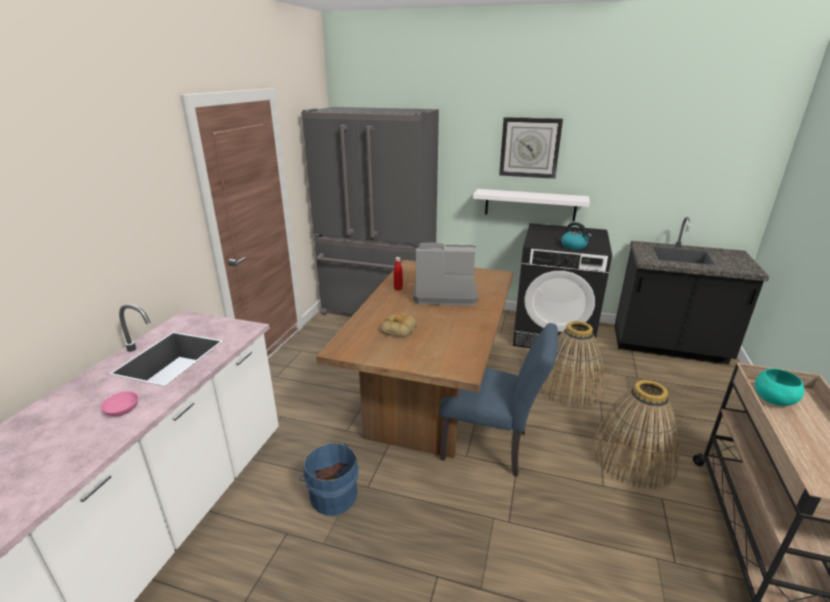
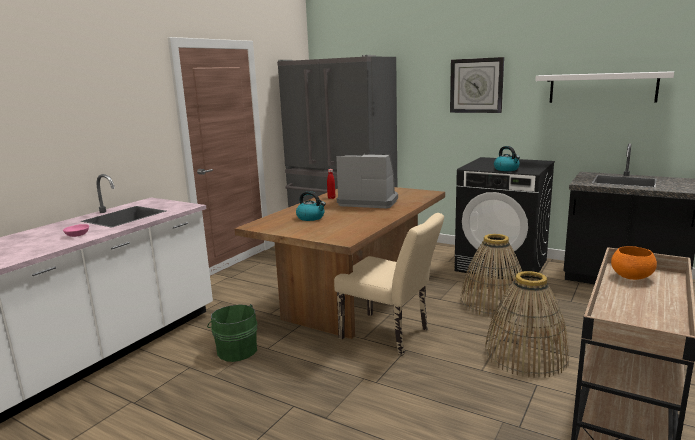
camera: 15 degrees right, 10 degrees down
blue bucket [299,443,359,516] -> green bucket [207,304,257,362]
bread [381,312,417,338] -> kettle [296,191,326,221]
blue chair [440,323,558,476] -> beige chair [334,213,444,355]
white shelf [473,189,590,222] -> white shelf moved to [535,71,674,103]
turquoise bowl [755,368,804,406] -> orange bowl [611,246,657,280]

